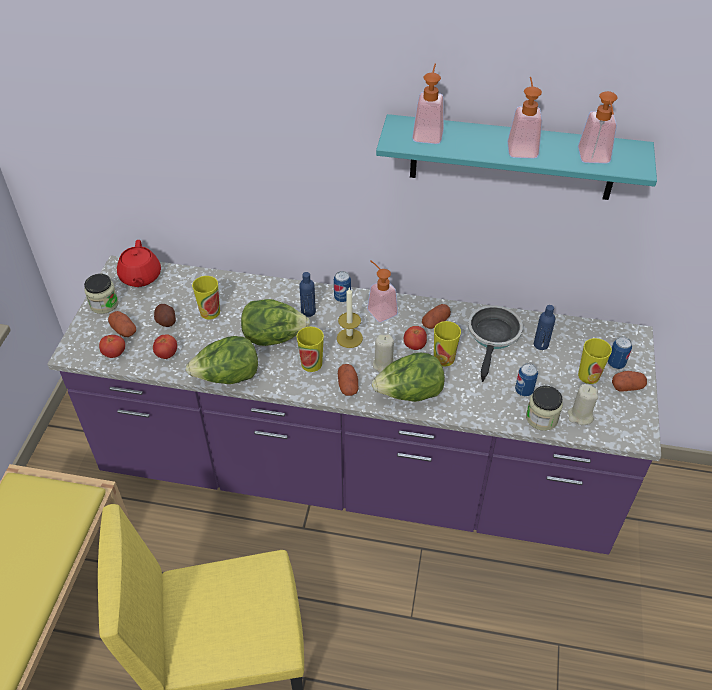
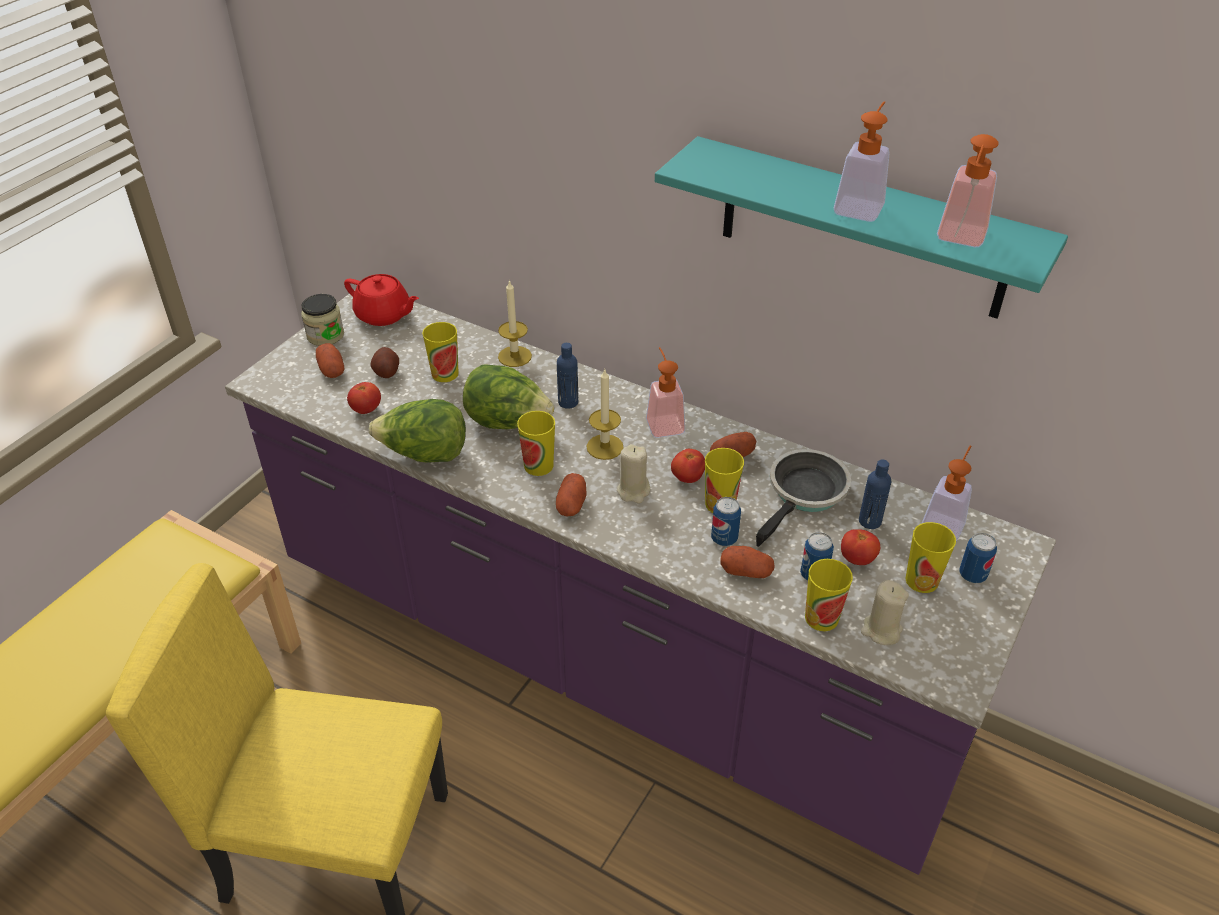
camera: 20 degrees right, 5 degrees down
tomato [99,335,125,358] -> tomato moved to [841,529,880,565]
red teapot [117,240,161,287] -> red teapot turned 75 degrees counterclockwise [344,274,419,326]
can [334,271,351,302] -> can moved to [711,497,741,546]
lettuce [372,353,445,402] -> none
soap dispenser [412,63,444,144] -> soap dispenser moved to [921,445,972,541]
jar [526,386,563,431] -> cup [805,559,853,631]
potato [612,371,647,392] -> potato moved to [720,546,775,578]
none -> candle [498,280,532,367]

